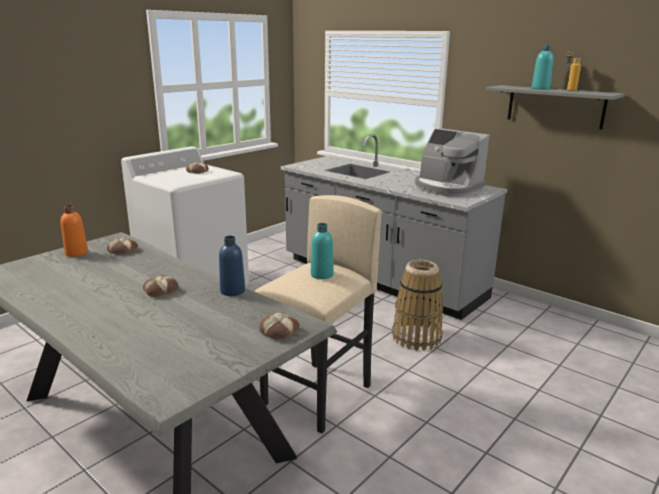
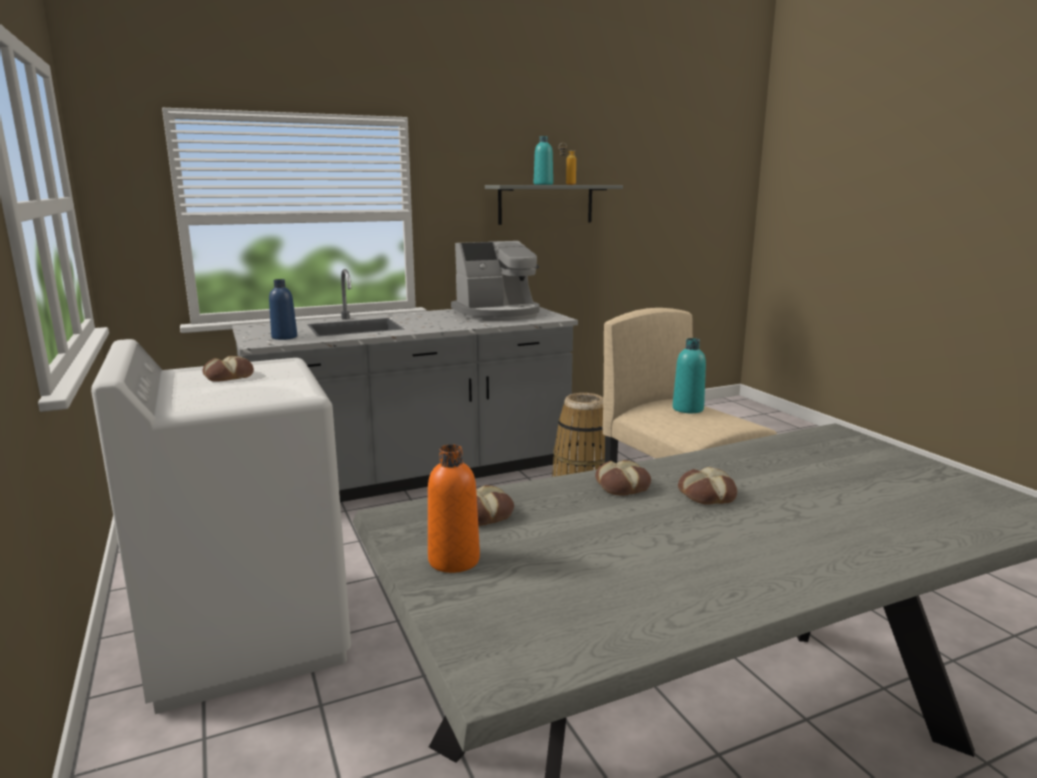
camera: 65 degrees left, 5 degrees down
blue bottle [219,236,245,296] -> blue bottle moved to [269,279,297,340]
bread [259,312,300,340] -> bread moved to [595,460,651,496]

